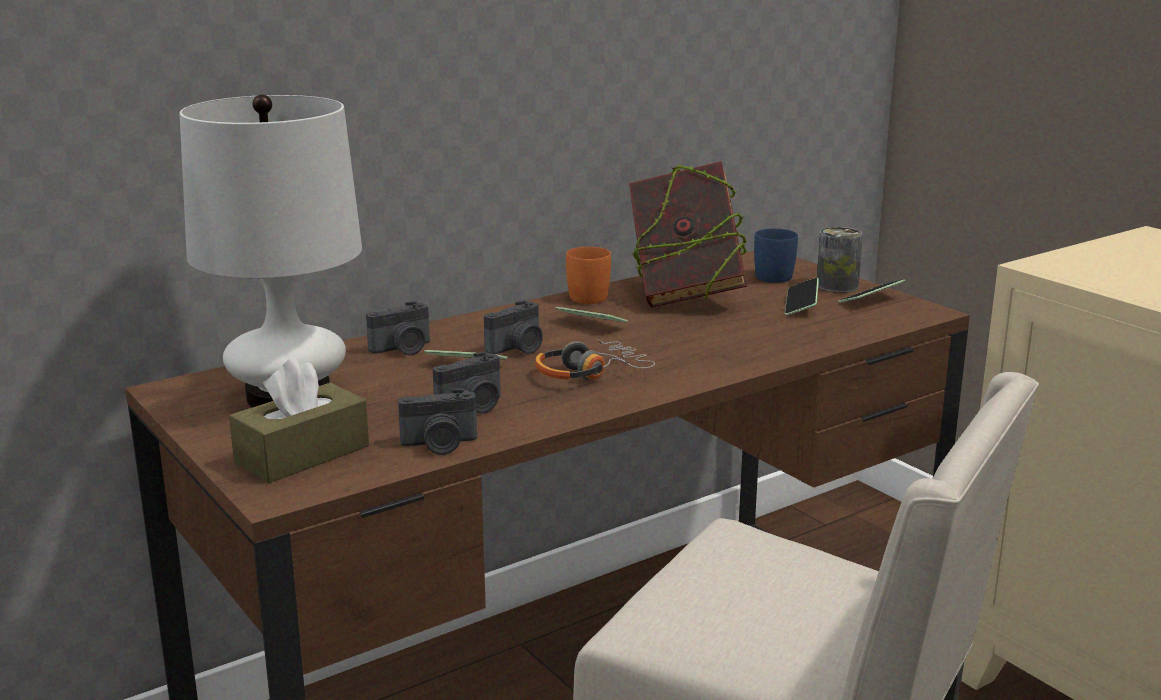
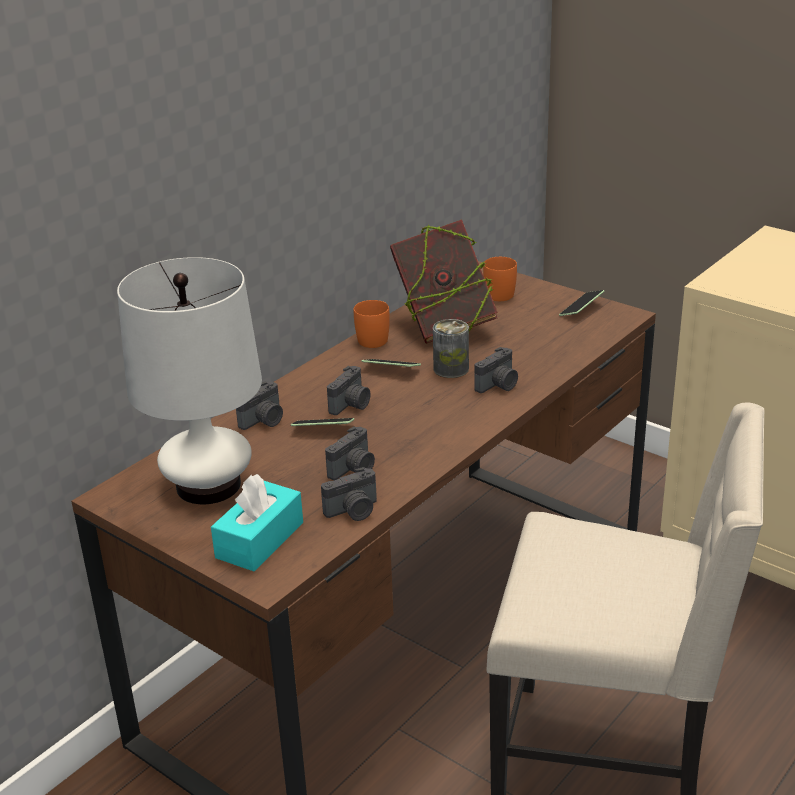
camera: 15 degrees left, 10 degrees up
brown tissue box [229,357,369,483] -> turquoise tissue box [211,474,303,571]
headphones [535,339,655,380] -> none
blue mug [754,229,798,283] -> orange mug [483,257,517,301]
phone [784,278,819,315] -> none
can [817,227,863,293] -> can moved to [433,319,469,378]
none -> camera [474,347,518,393]

